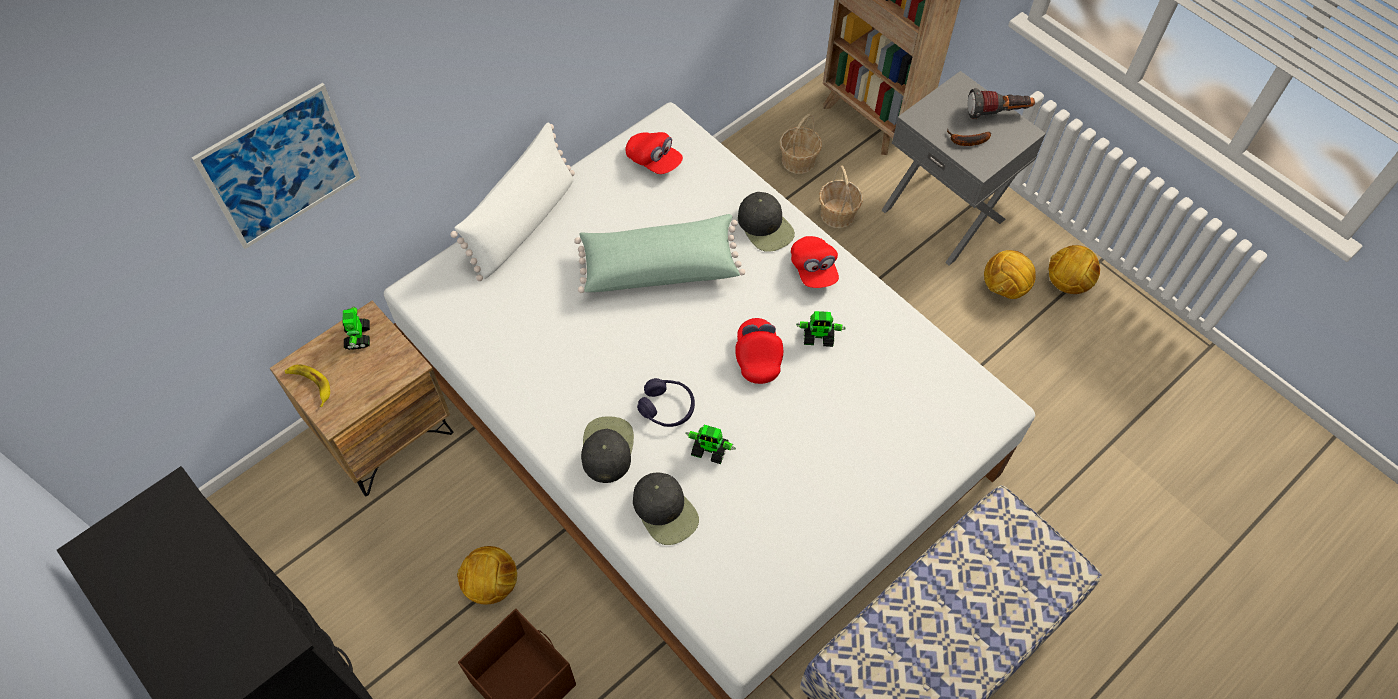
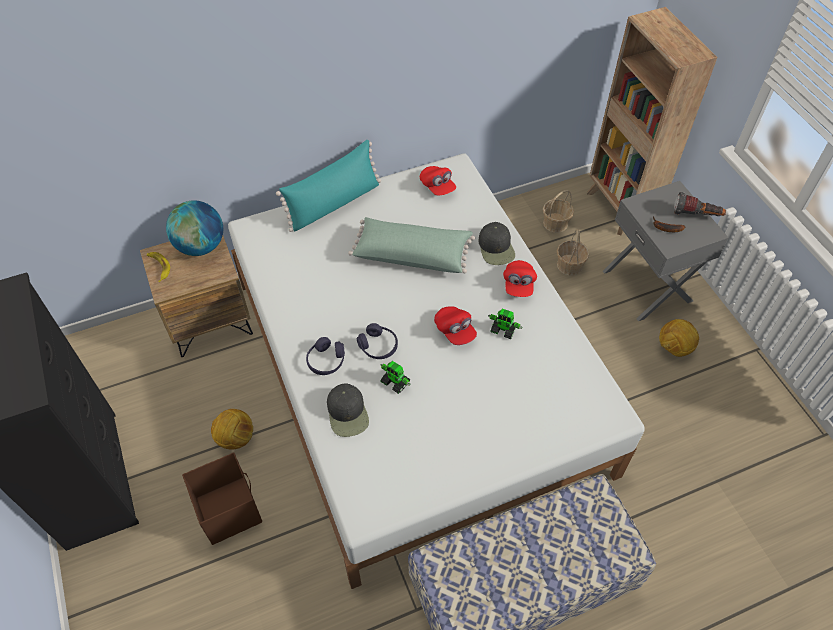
camera: 20 degrees right, 5 degrees down
picture [192,83,361,249] -> none
toy robot [342,306,370,350] -> globe [166,200,223,256]
white pillow [450,123,575,281] -> turquoise pillow [276,140,381,232]
black cap [581,417,634,483] -> purple headphones [306,337,345,375]
red cap [735,318,783,384] -> red cap turned 135 degrees clockwise [434,306,477,345]
football [1049,245,1100,294] -> none

